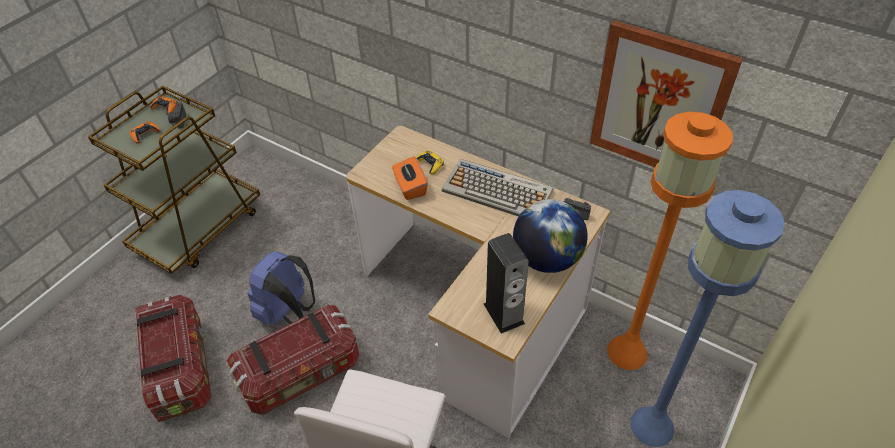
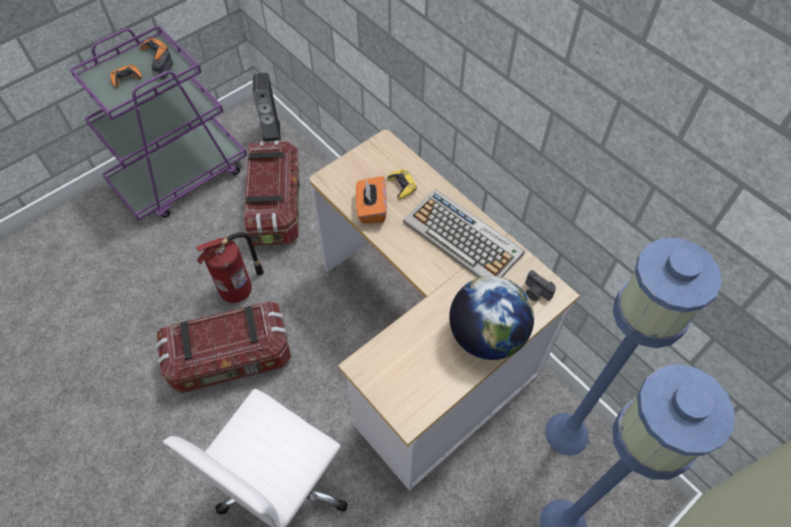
camera: 15 degrees right, 10 degrees up
brown cart [88,86,260,274] -> purple cart [70,25,247,221]
storage box [136,295,212,422] -> storage box moved to [244,141,300,246]
blue backpack [247,251,315,325] -> fire extinguisher [196,232,264,303]
speaker [484,233,529,334] -> speaker moved to [252,73,281,142]
picture [590,20,743,167] -> none
orange floor lamp [607,112,733,370] -> blue floor lamp [545,238,722,456]

